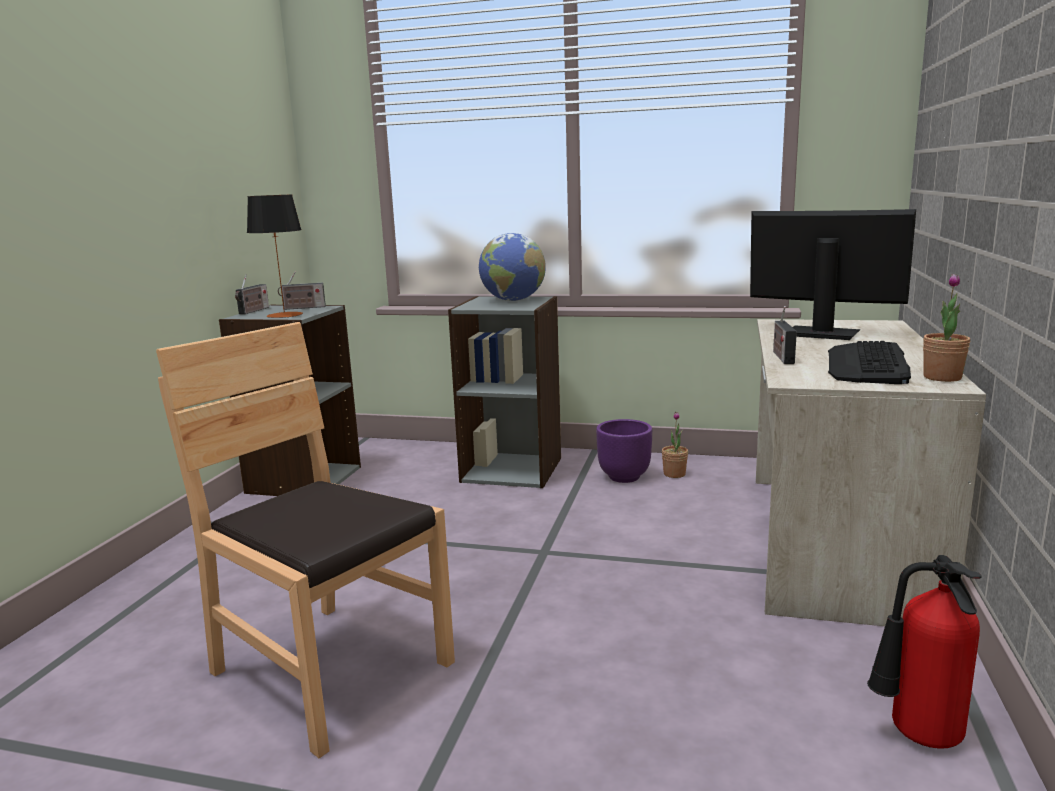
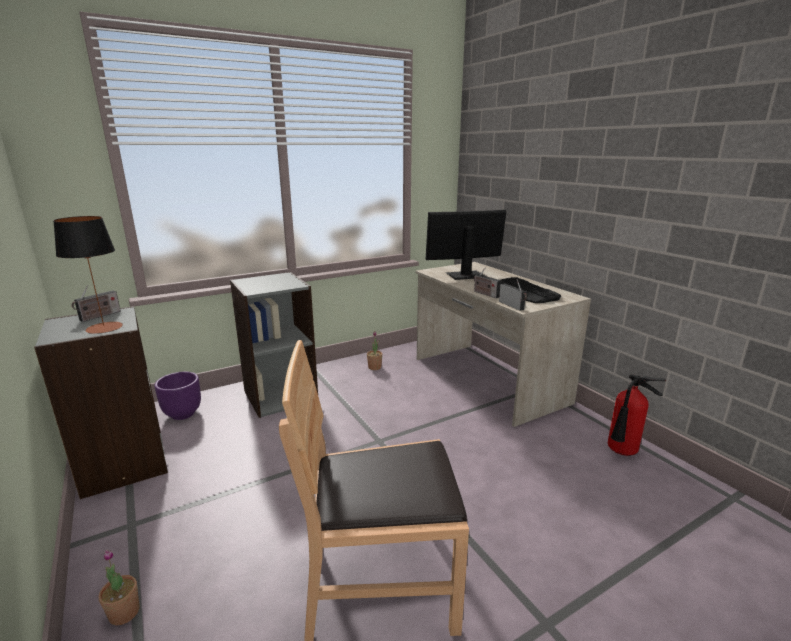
camera: 45 degrees left, 5 degrees up
radio [235,275,269,314] -> radio moved to [499,279,527,311]
globe [479,233,546,301] -> none
purple planter [596,419,652,483] -> purple planter moved to [154,372,201,420]
potted plant [923,274,971,382] -> potted plant moved to [99,550,140,625]

